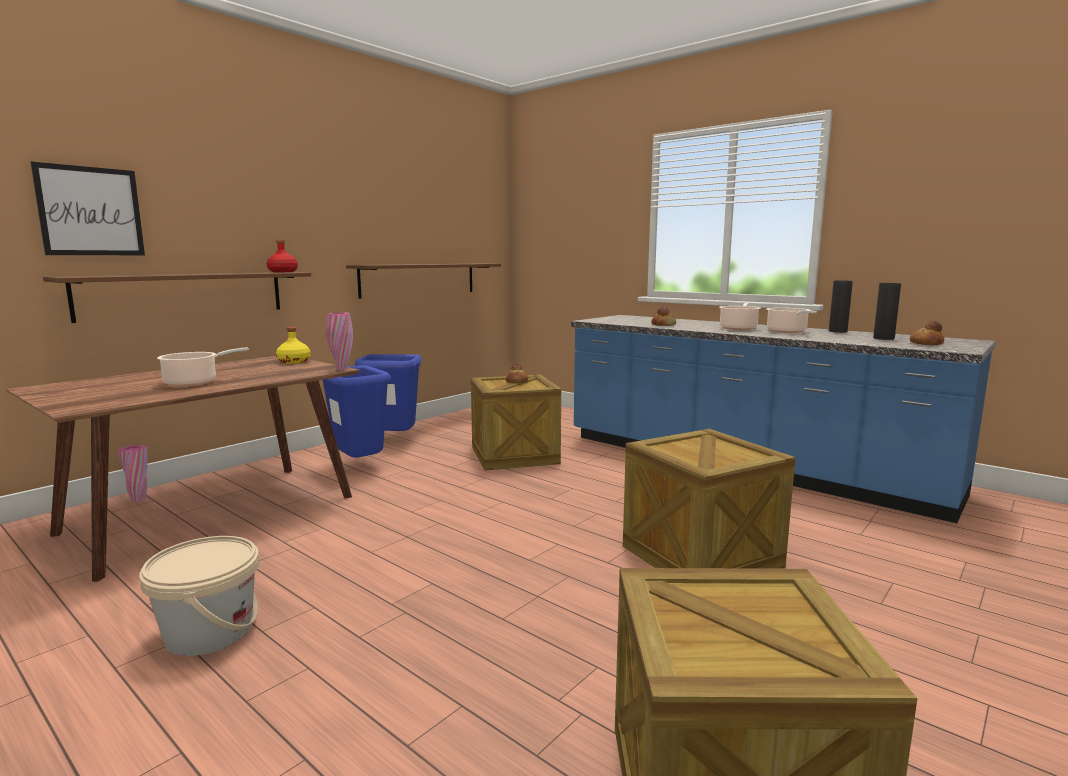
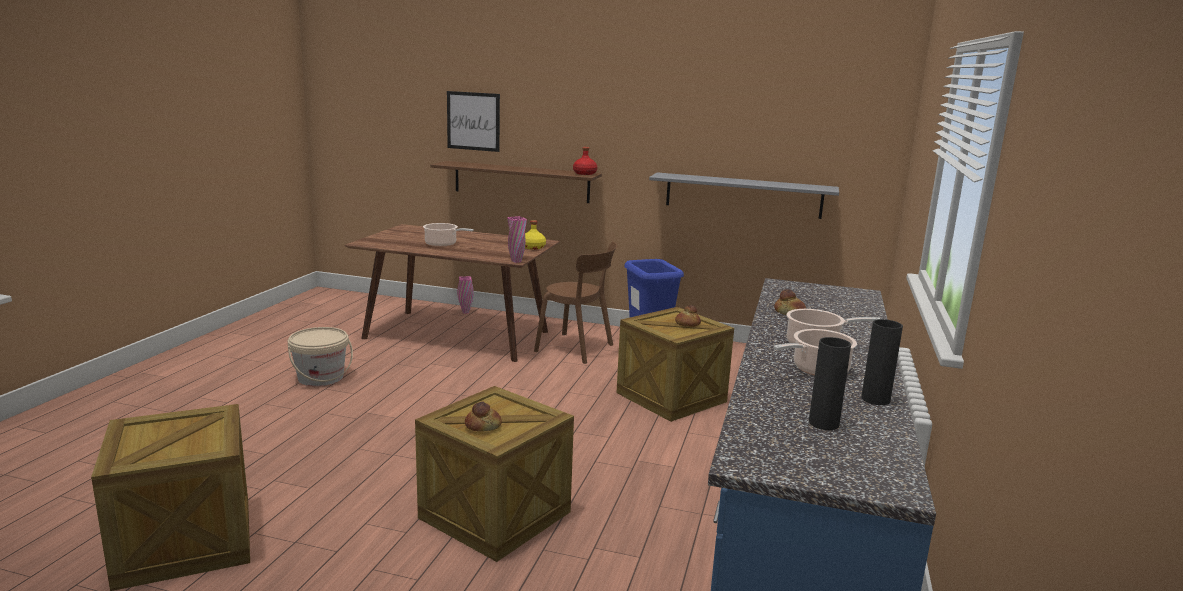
camera: 65 degrees right, 5 degrees up
blue trash can [323,365,391,458] -> brown chair [534,242,617,364]
brown shelf [346,264,501,299] -> grey shelf [649,172,839,219]
bread [910,321,944,345] -> bread moved to [465,402,502,432]

